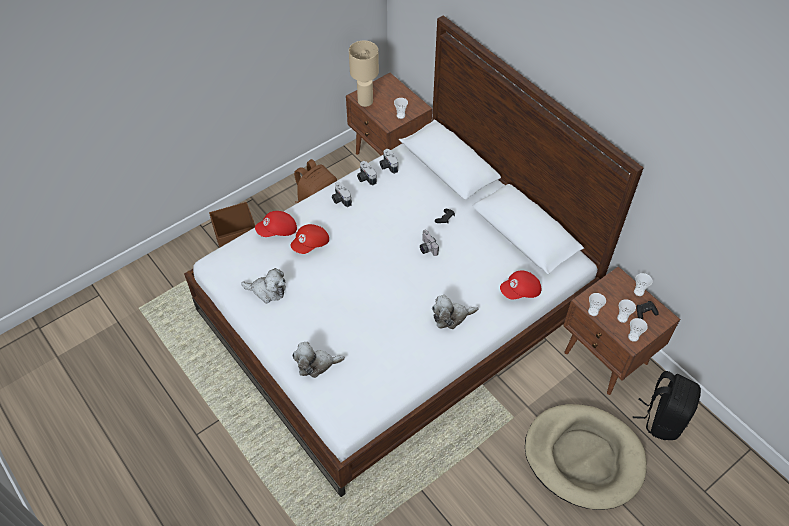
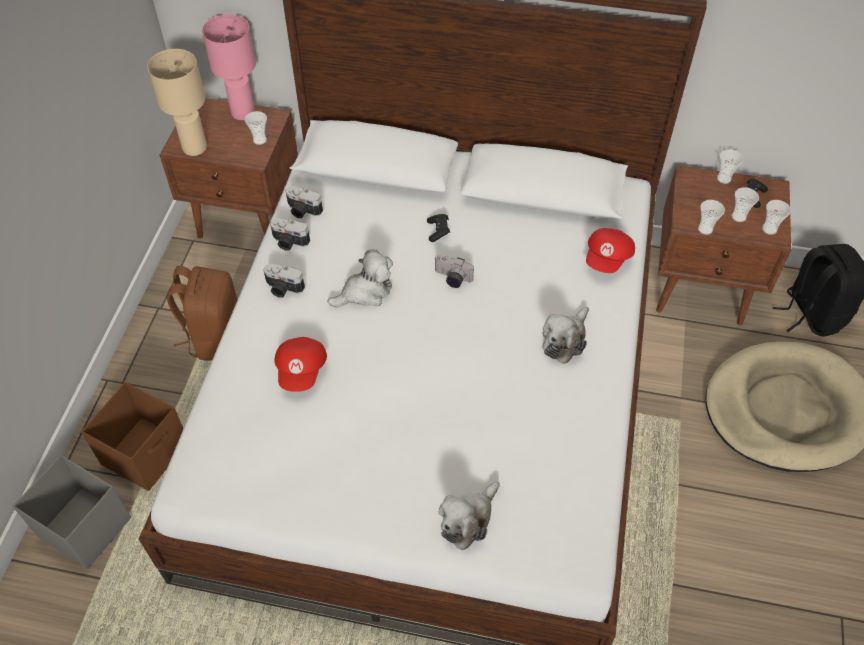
camera: 40 degrees left, 0 degrees up
plush toy [241,268,286,303] -> plush toy moved to [327,249,393,307]
red cap [255,211,297,237] -> none
none -> grey storage box [13,455,131,569]
none -> pink table lamp [202,14,256,120]

